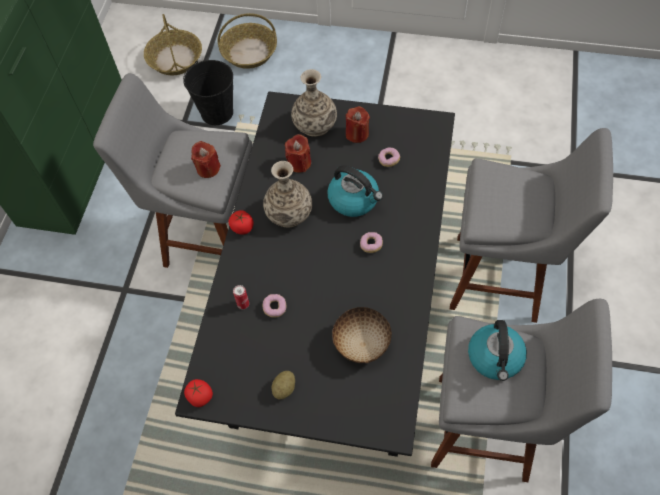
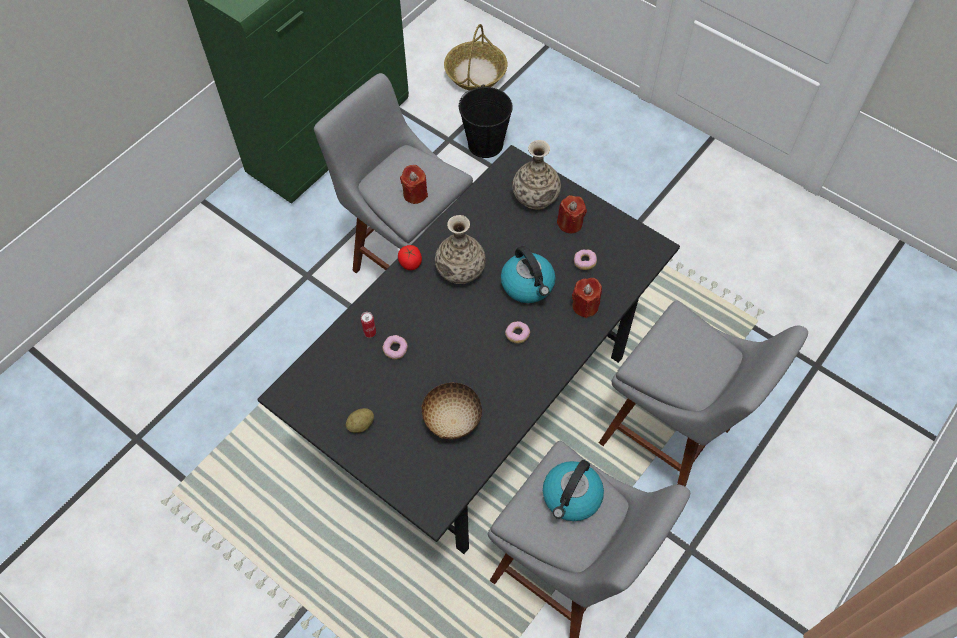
camera: 25 degrees right, 0 degrees up
tomato [184,379,213,407] -> none
basket [217,13,277,69] -> none
red candle [285,134,311,173] -> red candle moved to [572,278,602,318]

